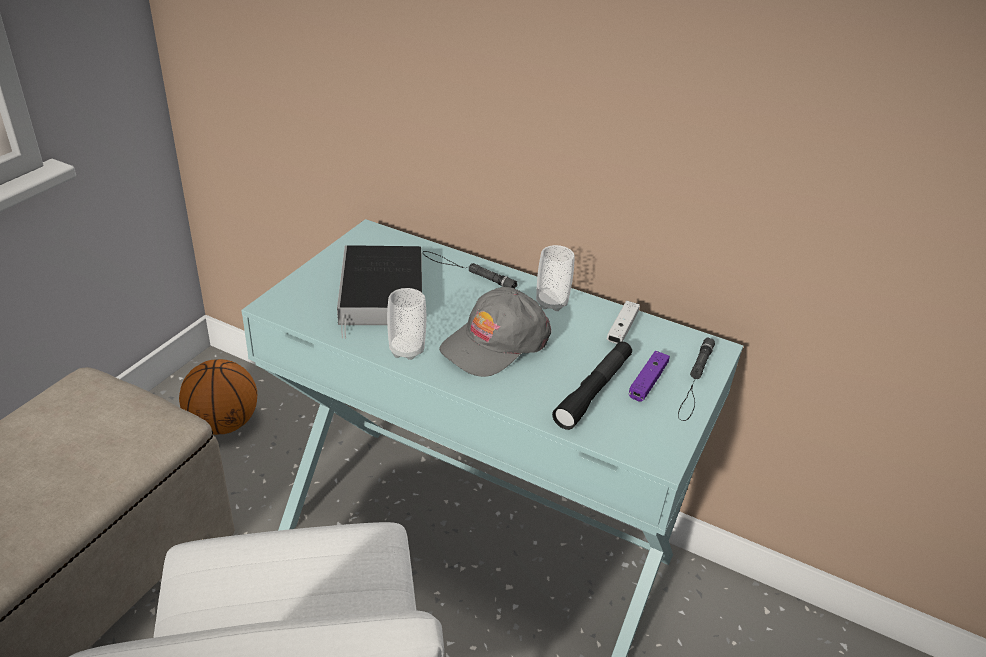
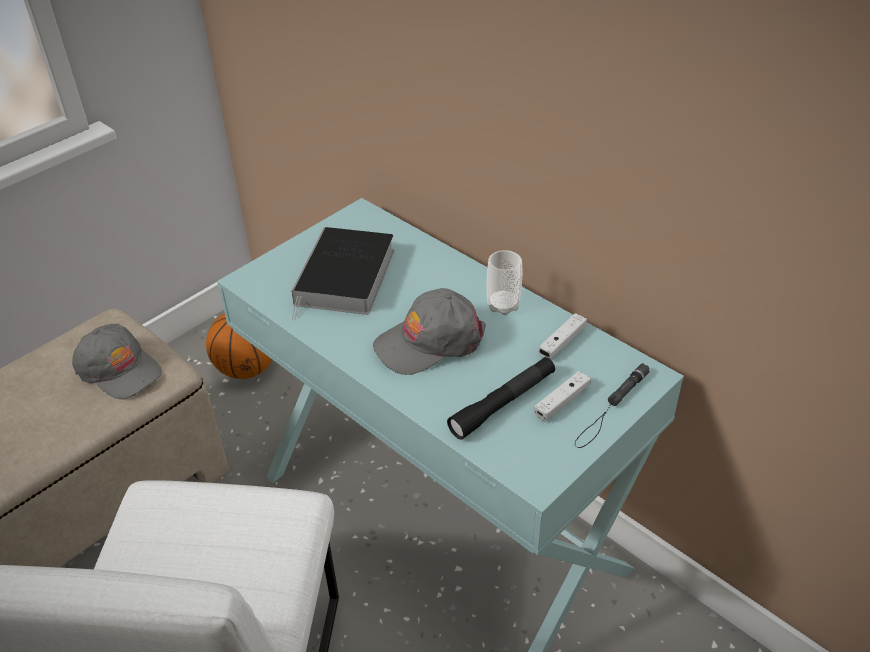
camera: 20 degrees right, 5 degrees up
cup [387,288,426,360] -> none
black flashlight [423,251,518,289] -> none
purple game controller [629,351,670,402] -> white game controller [534,371,591,422]
none -> grey cap [72,324,162,399]

